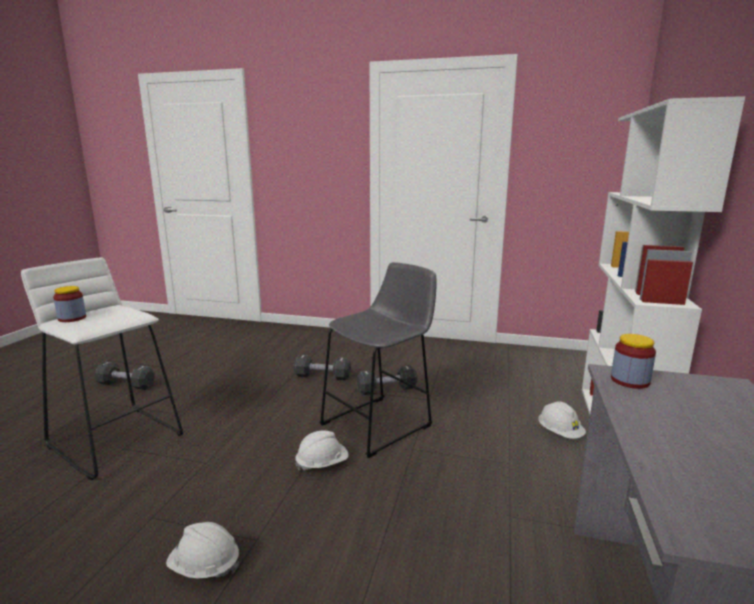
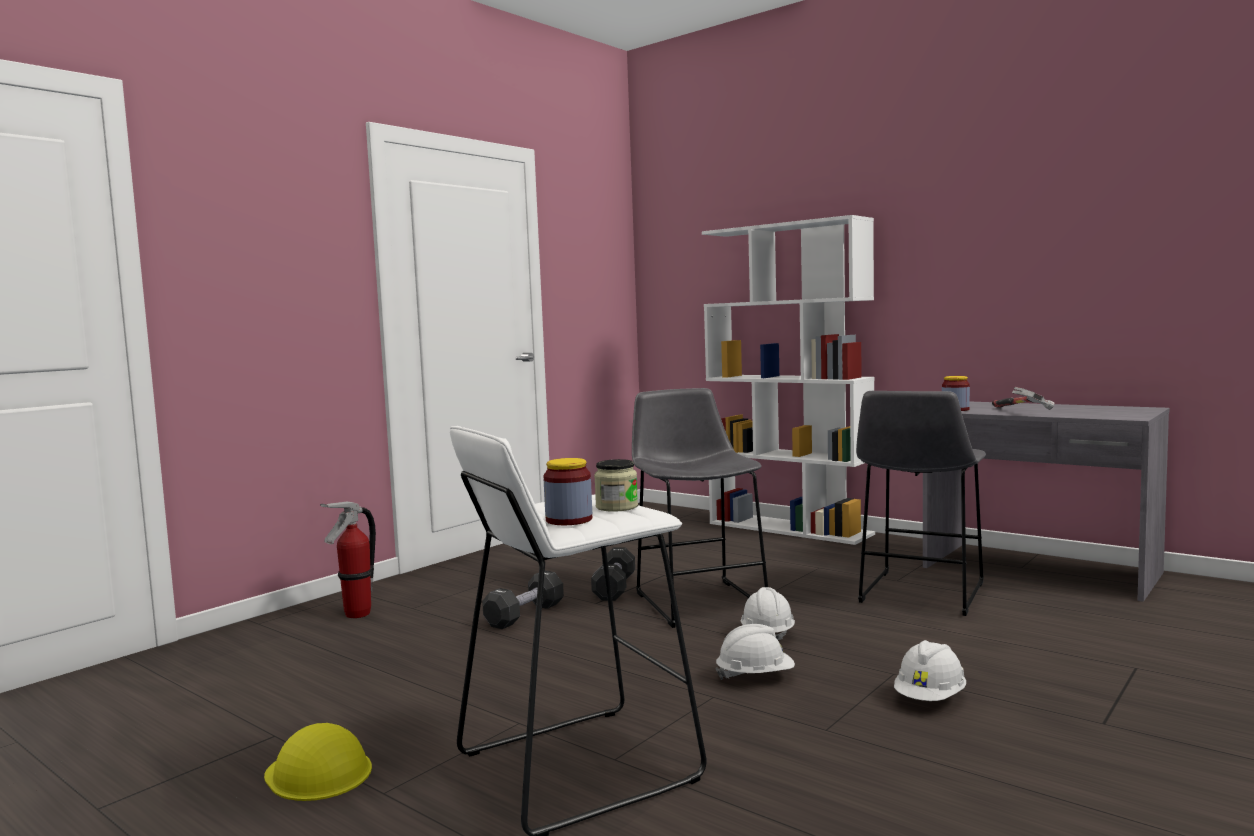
camera: 65 degrees left, 10 degrees down
black dumbbell [95,361,155,390] -> yellow hard hat [264,723,372,801]
white hard hat [538,401,586,439] -> white hard hat moved to [715,624,795,680]
none -> fire extinguisher [320,502,376,618]
none -> jar [594,459,638,512]
none -> grey stool [856,391,986,616]
none -> hammer [992,387,1054,410]

